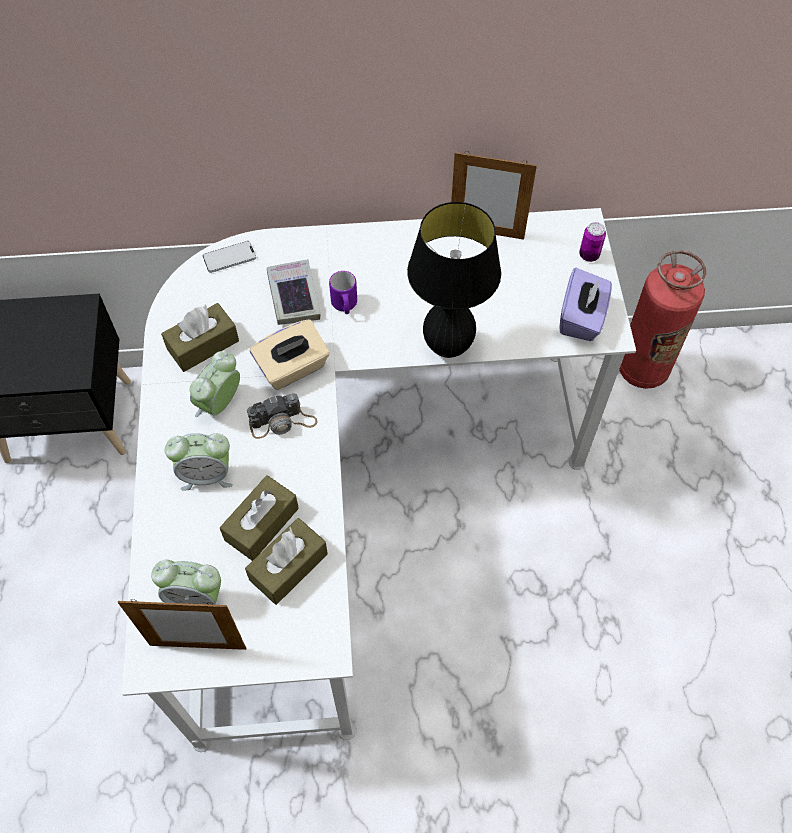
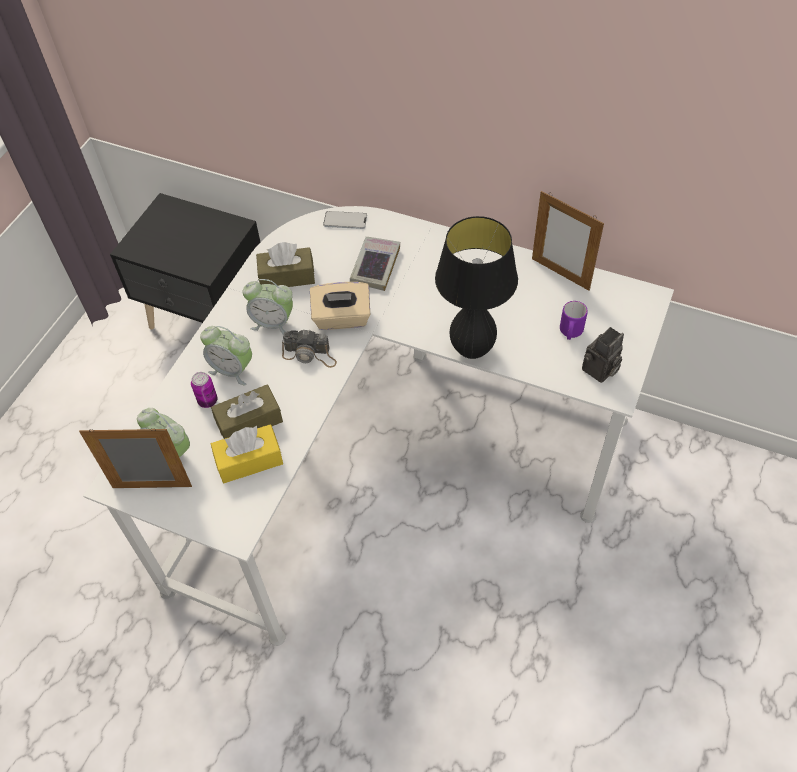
camera: 30 degrees right, 5 degrees down
picture frame [118,599,246,650] -> picture frame turned 150 degrees clockwise [79,428,192,488]
alarm clock [190,351,240,417] -> alarm clock turned 135 degrees counterclockwise [242,279,293,335]
brown tissue box [245,518,328,605] -> yellow tissue box [211,424,283,483]
purple mug [329,271,357,314] -> purple mug moved to [560,301,588,340]
purple tissue box [559,268,612,341] -> camera [582,327,624,383]
can [579,222,606,262] -> can moved to [191,372,218,408]
fire extinguisher [619,250,706,389] -> none

